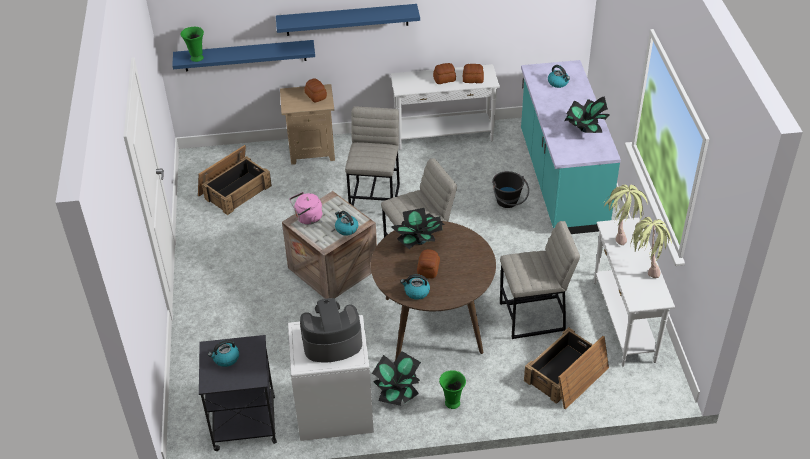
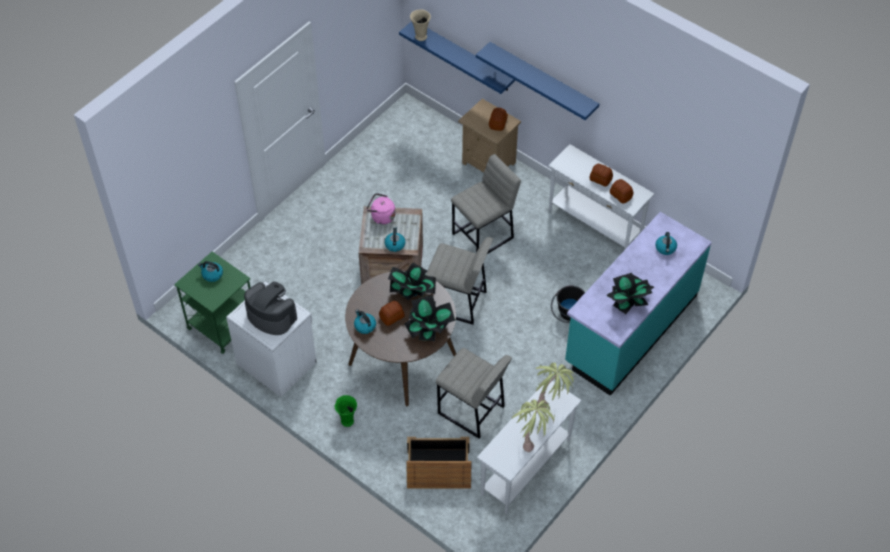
camera: 45 degrees right, 10 degrees up
green vase [180,27,204,62] -> beige vase [410,9,431,41]
crate [198,145,272,215] -> none
black cart [199,335,277,451] -> green cart [174,251,251,354]
potted plant [372,351,421,406] -> potted plant moved to [404,295,455,341]

